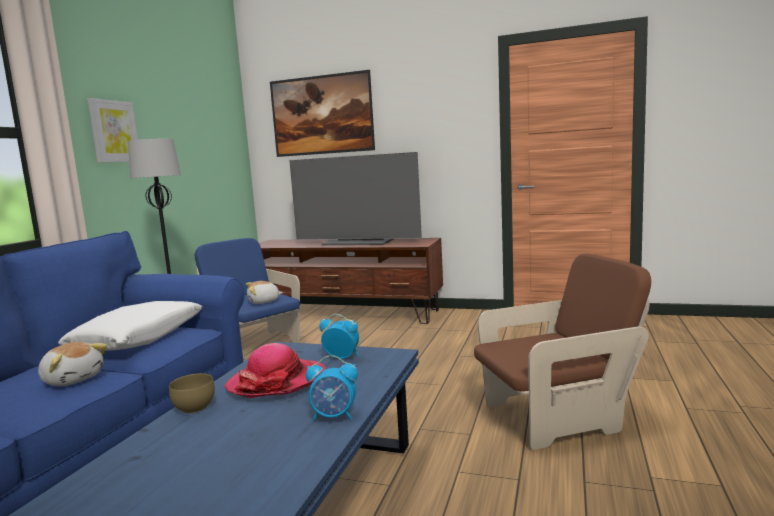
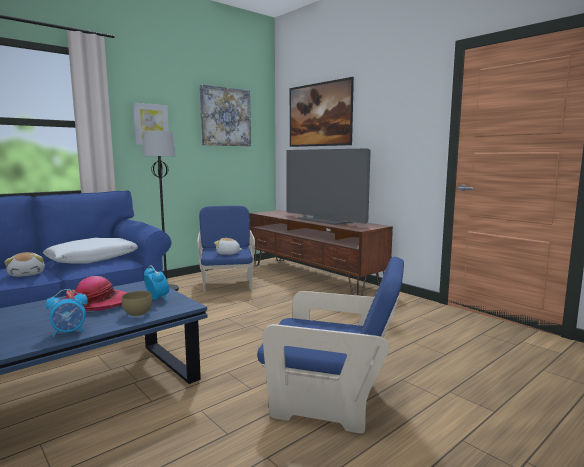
camera: 30 degrees right, 0 degrees up
brown bowl [169,373,215,414] -> brown bowl moved to [122,291,152,316]
alarm clock [306,355,358,422] -> alarm clock turned 60 degrees counterclockwise [46,289,88,337]
brown armchair [474,254,651,450] -> blue armchair [257,257,404,434]
none -> picture [200,84,251,146]

